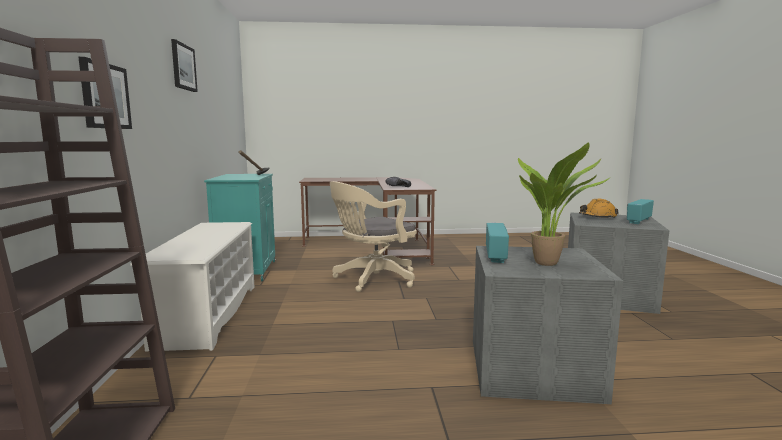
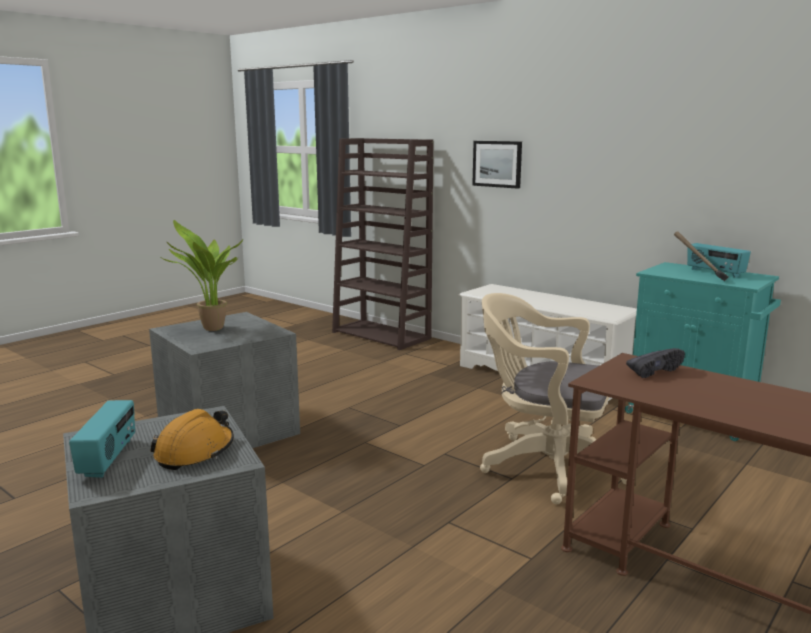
camera: 135 degrees right, 5 degrees up
picture [171,39,198,92] -> none
beige office chair [330,181,417,292] -> beige office chair turned 75 degrees counterclockwise [480,293,627,504]
radio [486,223,509,263] -> radio moved to [687,243,751,278]

